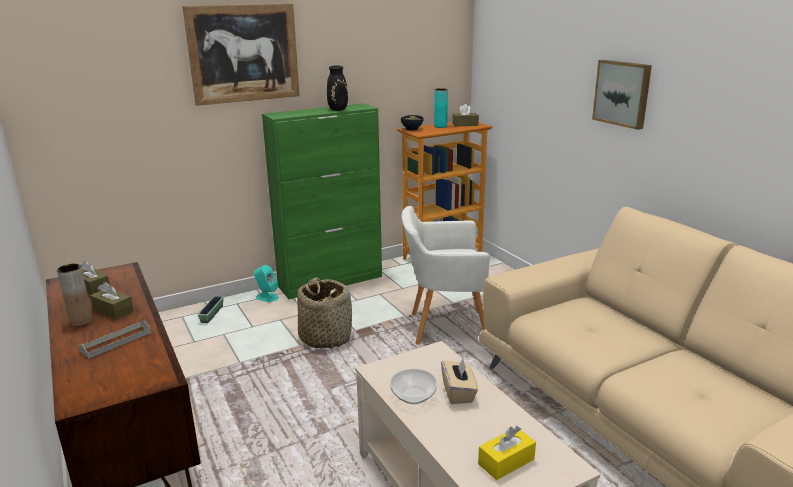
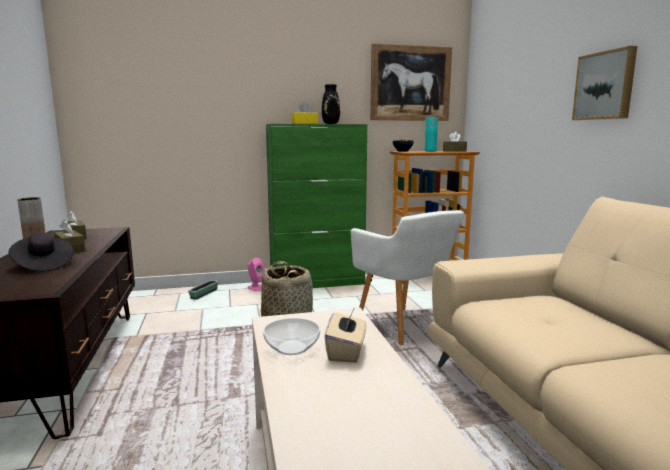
camera: 15 degrees right, 10 degrees down
grey tray [78,320,151,359] -> black hat [9,233,74,271]
picture [182,3,300,106] -> picture moved to [370,43,452,121]
turquoise speaker [254,265,279,302] -> pink speaker [247,258,265,291]
white armchair [402,206,490,345] -> white armchair turned 135 degrees counterclockwise [351,210,464,345]
yellow tissue box [478,426,536,480] -> yellow tissue box moved to [292,102,318,124]

